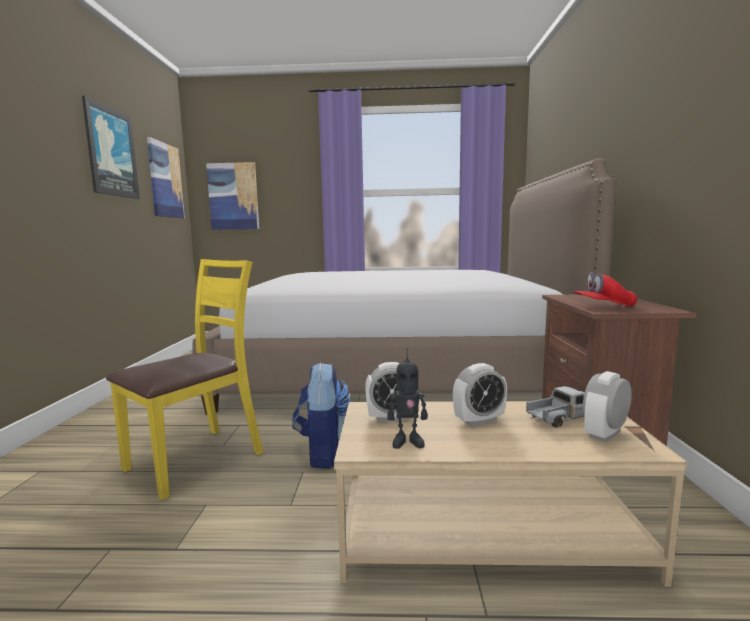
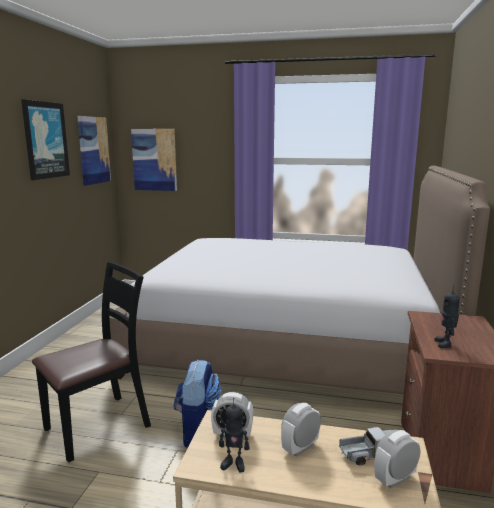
camera: 10 degrees right, 5 degrees up
yellow chair [106,259,264,500] -> black chair [32,262,151,463]
alarm clock [453,363,507,427] -> alarm clock turned 150 degrees clockwise [281,403,321,457]
red cap [574,272,637,307] -> toy robot [434,285,460,348]

